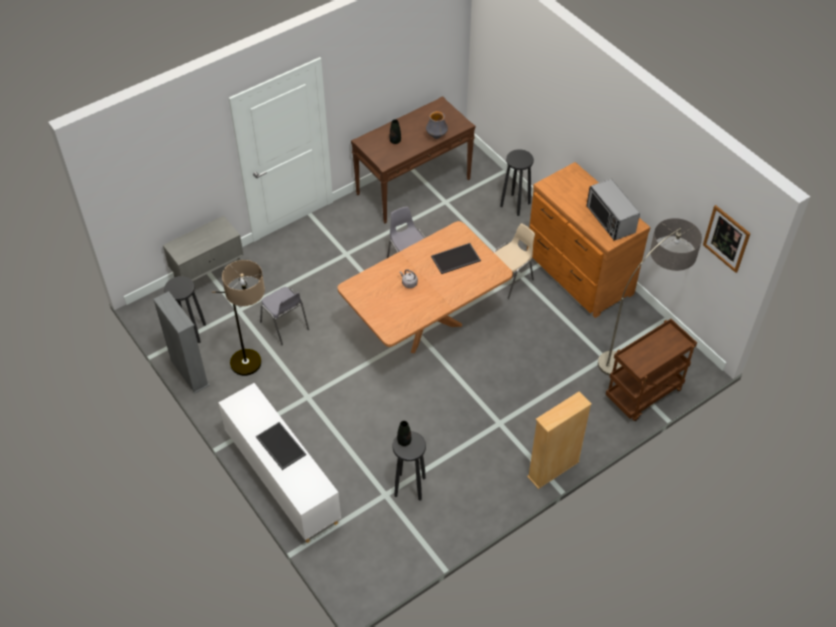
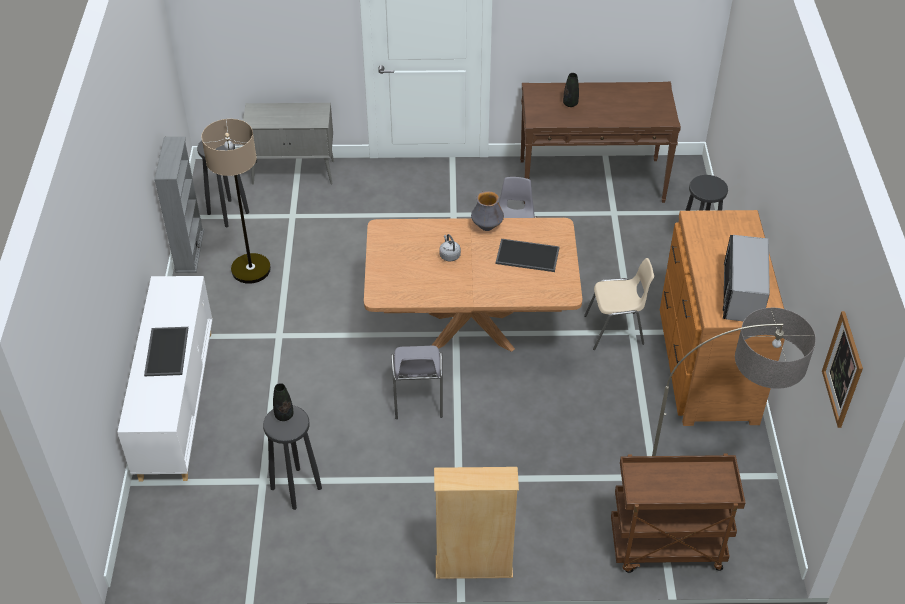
camera: 35 degrees right, 5 degrees down
grey chair [260,287,309,345] -> grey chair moved to [391,346,443,419]
vase [426,111,448,139] -> vase moved to [471,191,504,231]

